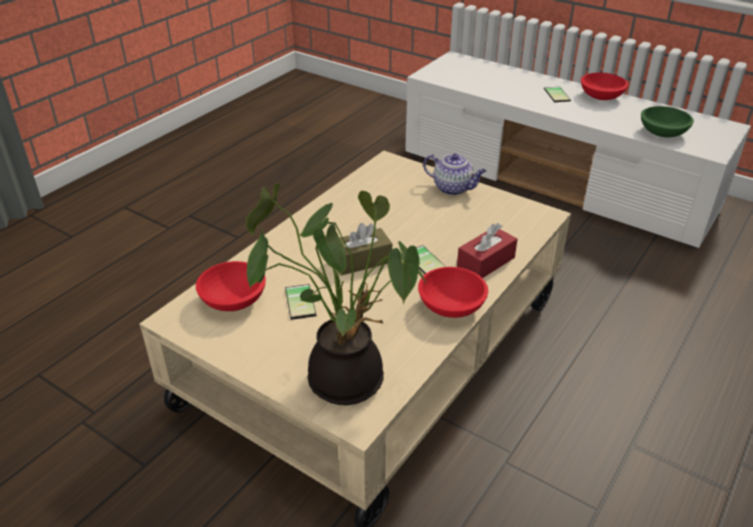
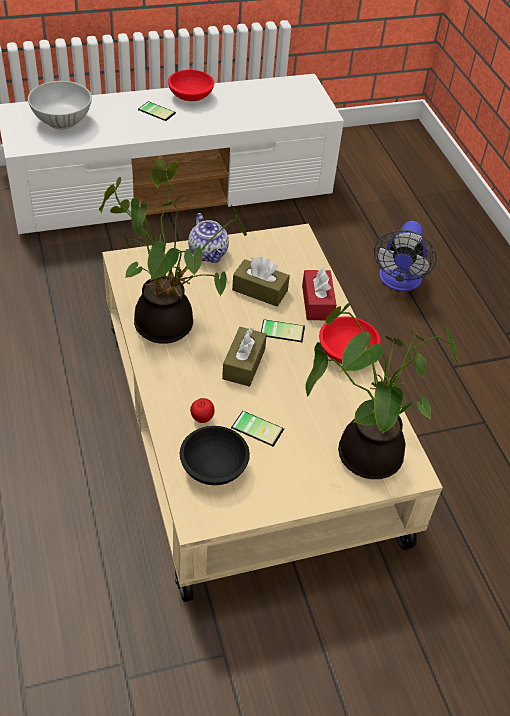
camera: 55 degrees left, 10 degrees up
red bowl [196,261,266,311] -> black bowl [180,426,250,485]
teapot [423,153,486,195] -> teapot turned 90 degrees clockwise [188,213,229,263]
green bowl [641,106,694,137] -> none
none -> white bowl [28,81,92,130]
none -> potted plant [98,158,247,344]
none -> apple [190,398,215,423]
none -> brown tissue box [232,257,290,307]
none -> fan [374,221,437,291]

